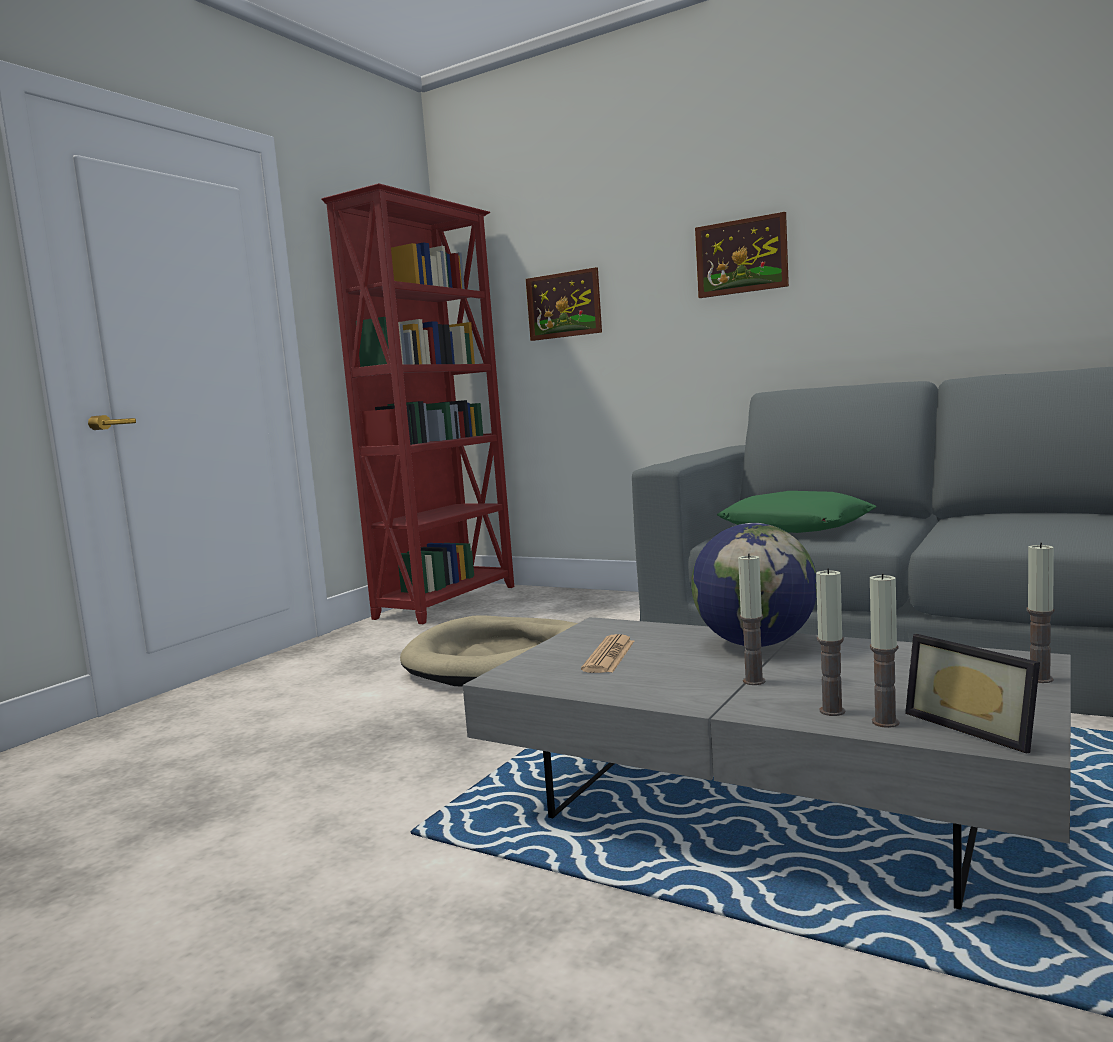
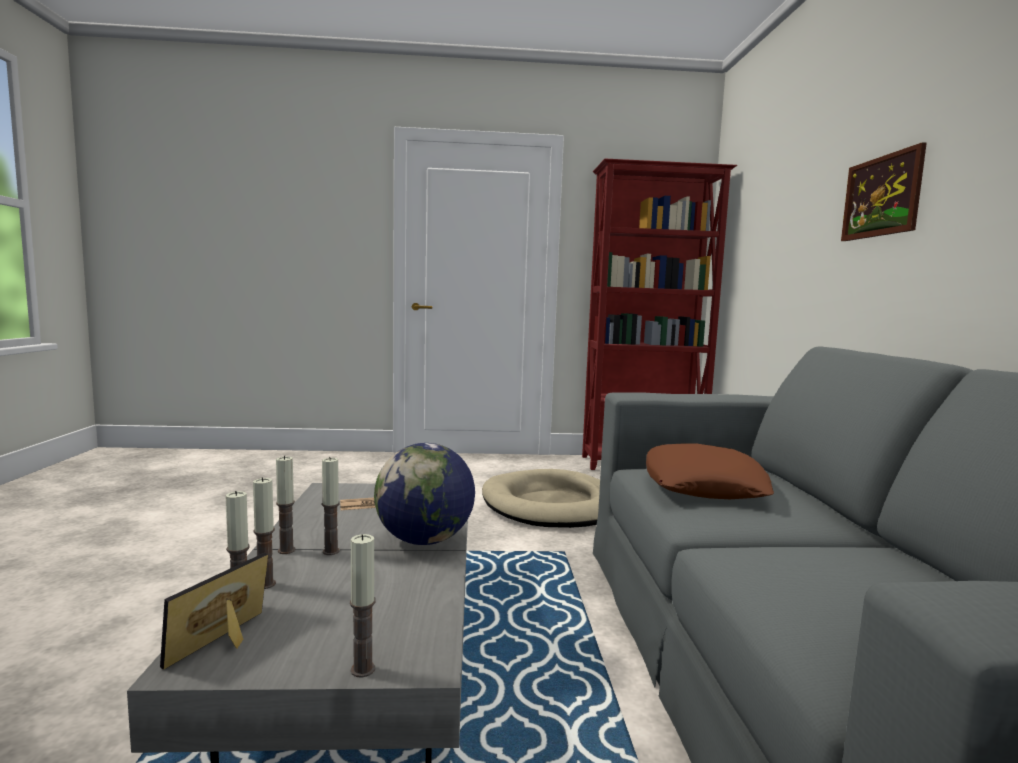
camera: 55 degrees right, 0 degrees up
picture [526,267,602,341] -> none
green pillow [717,491,877,533] -> brown pillow [646,444,774,499]
none -> candle [276,455,295,554]

